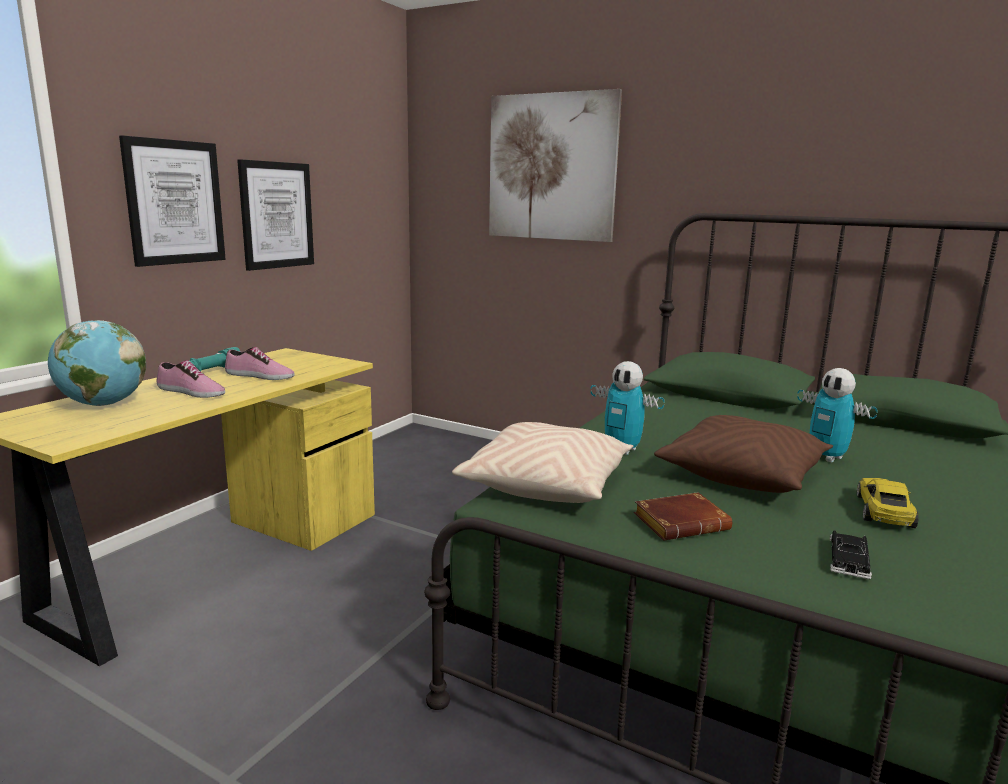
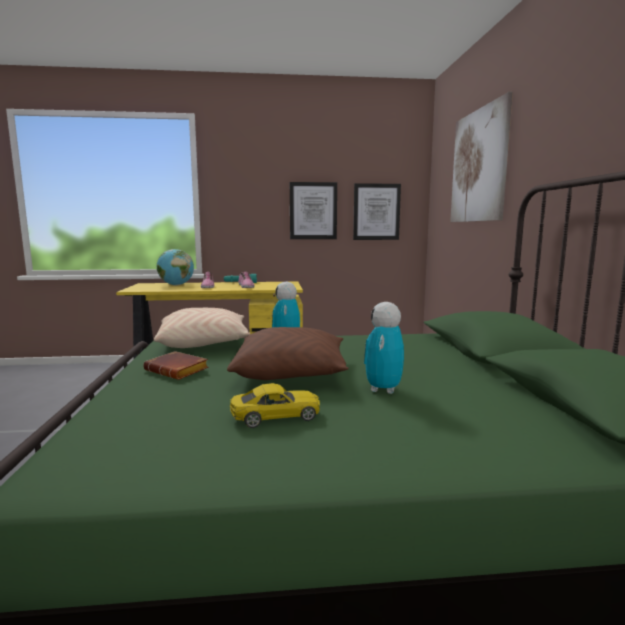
camera: 55 degrees right, 5 degrees down
picture [119,135,226,267] -> picture moved to [353,183,401,240]
black toy car [829,530,872,579] -> none

